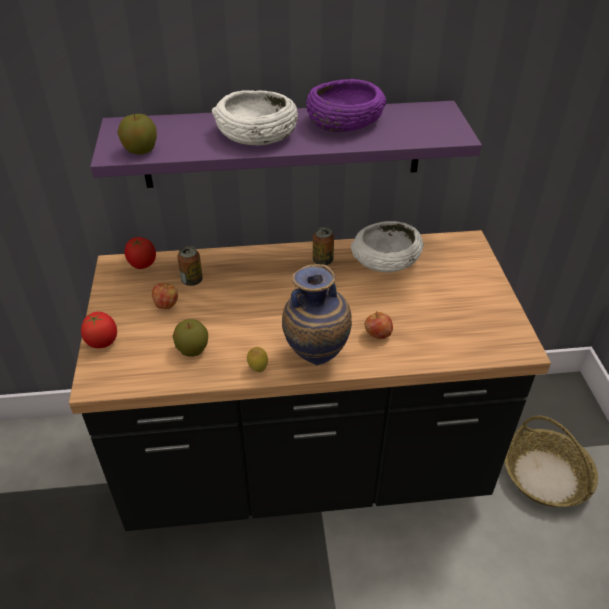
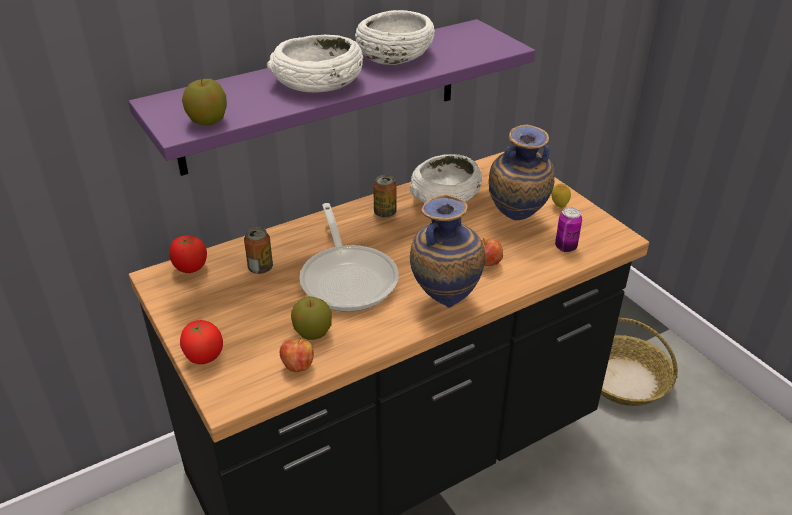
camera: 25 degrees left, 5 degrees down
apple [152,283,178,309] -> apple moved to [280,337,314,372]
lemon [247,347,268,372] -> lemon moved to [551,184,571,208]
purple bowl [306,79,386,132] -> white bowl [355,10,435,65]
none -> frying pan [299,203,399,312]
none -> vase [489,124,554,220]
none -> can [555,207,582,252]

